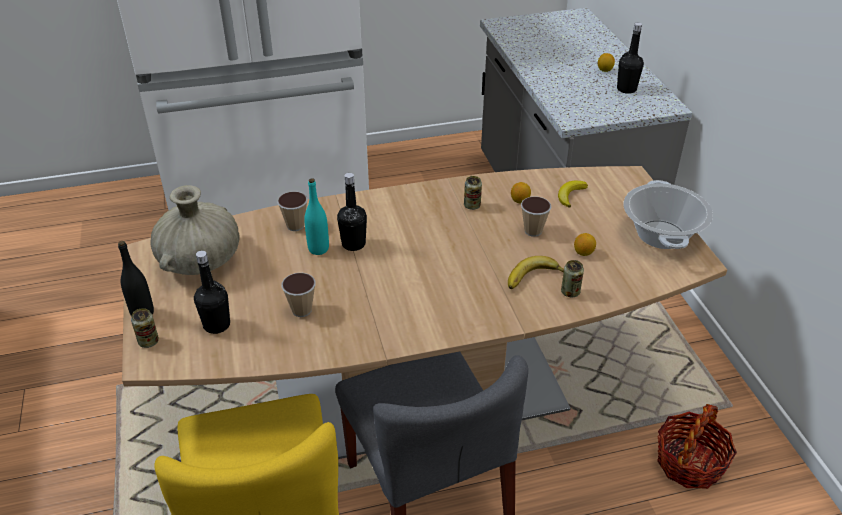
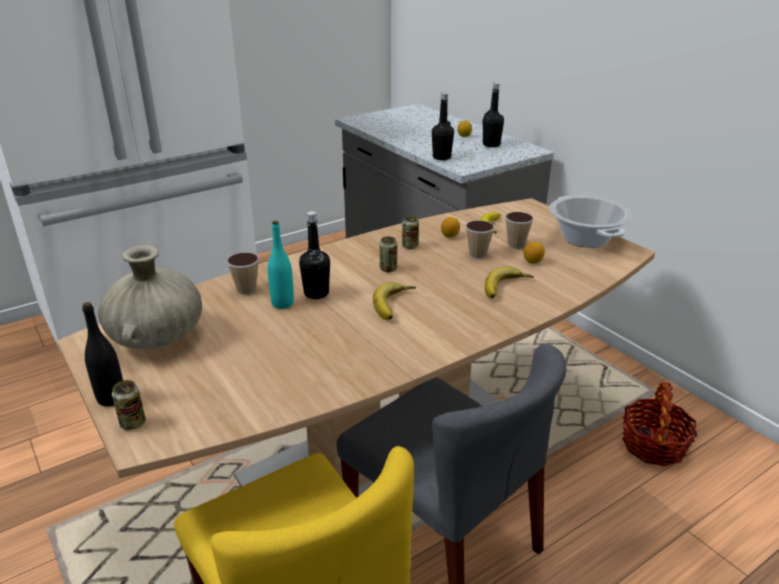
camera: 20 degrees left, 10 degrees down
black bottle [194,250,230,334] -> black bottle moved to [432,92,454,160]
cup [281,273,316,317] -> cup moved to [505,212,534,249]
can [561,260,584,297] -> can moved to [380,236,397,272]
none -> banana [373,282,416,320]

